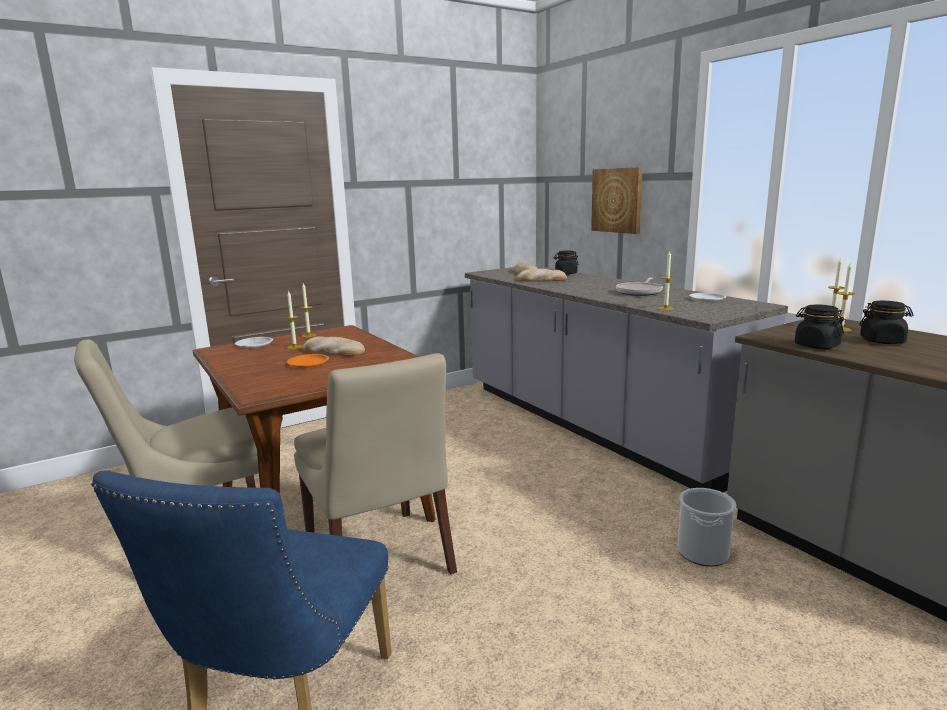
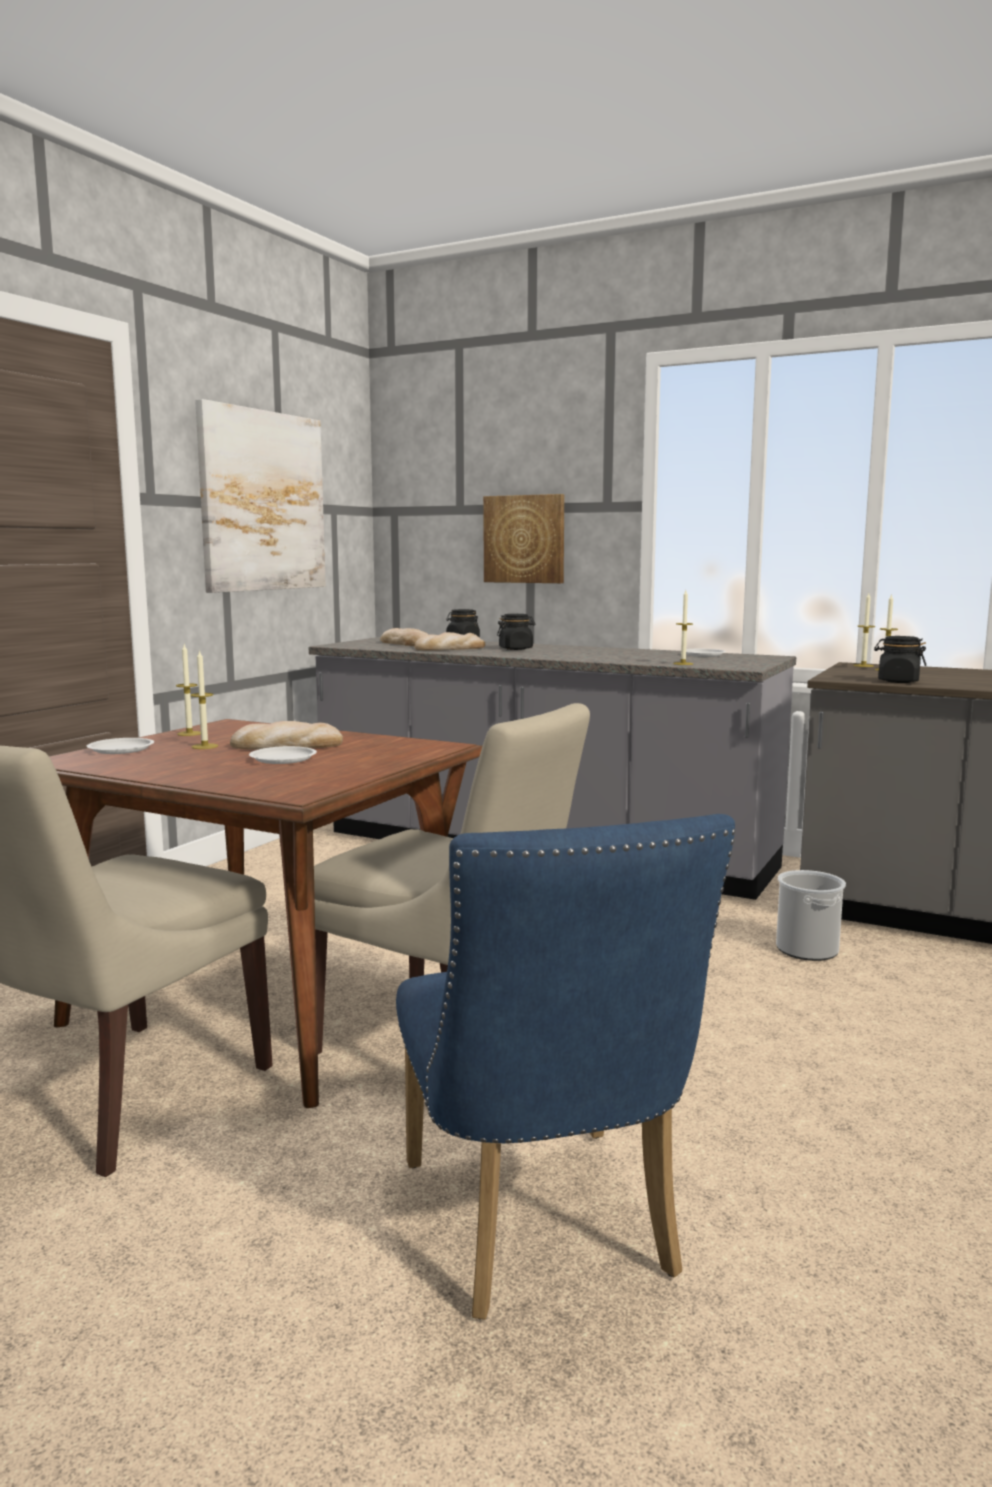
camera: 30 degrees left, 5 degrees down
orange plate [287,354,329,368] -> white plate [249,746,317,764]
frying pan [616,278,663,296] -> none
black jar [859,301,913,344] -> black jar moved to [497,614,535,650]
none -> picture [195,399,326,593]

